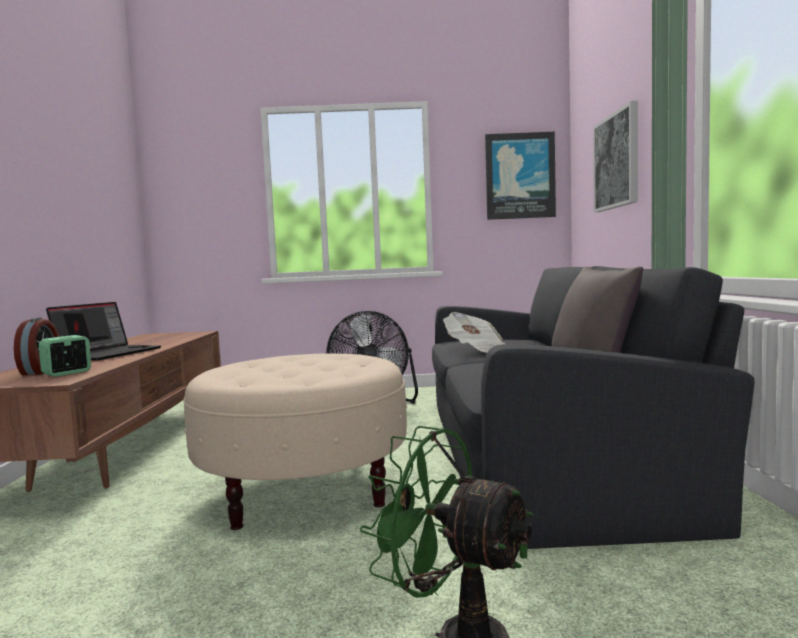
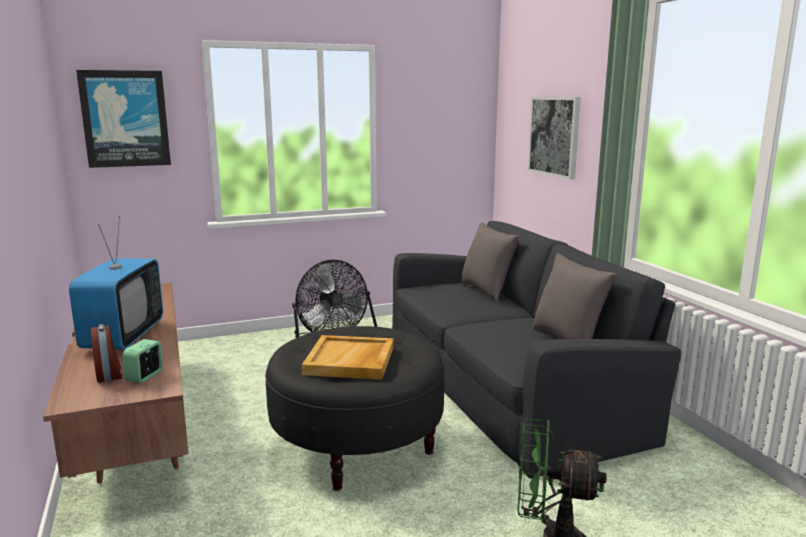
camera: 20 degrees left, 10 degrees up
laptop [46,302,161,361] -> television [69,216,163,349]
beige ottoman [183,353,407,530] -> black ottoman [265,326,445,491]
newspaper [443,312,505,353] -> none
picture [485,132,556,220] -> picture moved to [76,70,171,168]
none -> beige tray [302,335,393,380]
none -> grey pillow [461,222,519,301]

